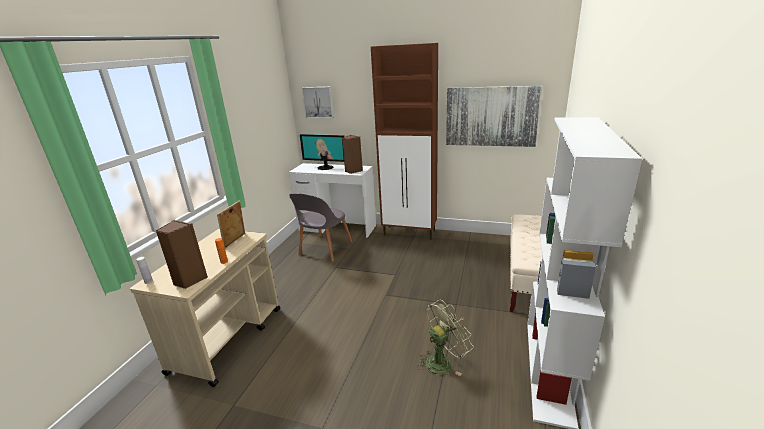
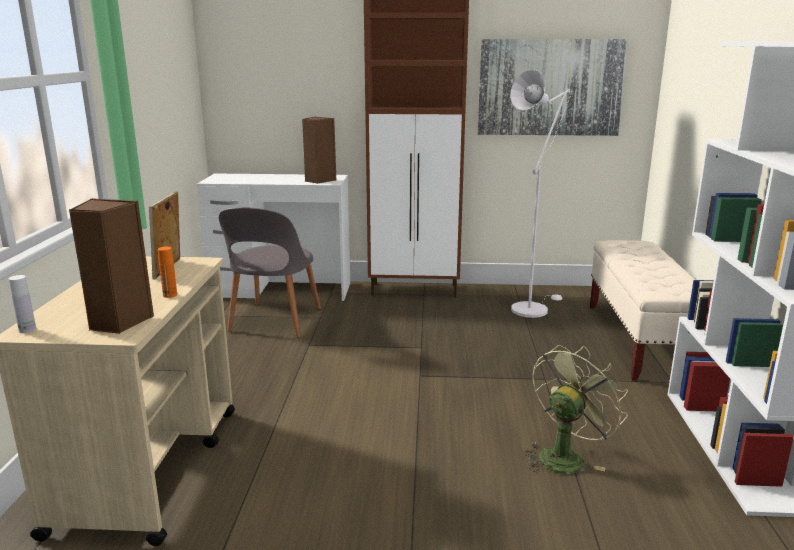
camera: 15 degrees left, 5 degrees down
monitor [300,134,344,170] -> none
picture [302,87,334,118] -> none
none -> white floor lamp [510,70,572,318]

